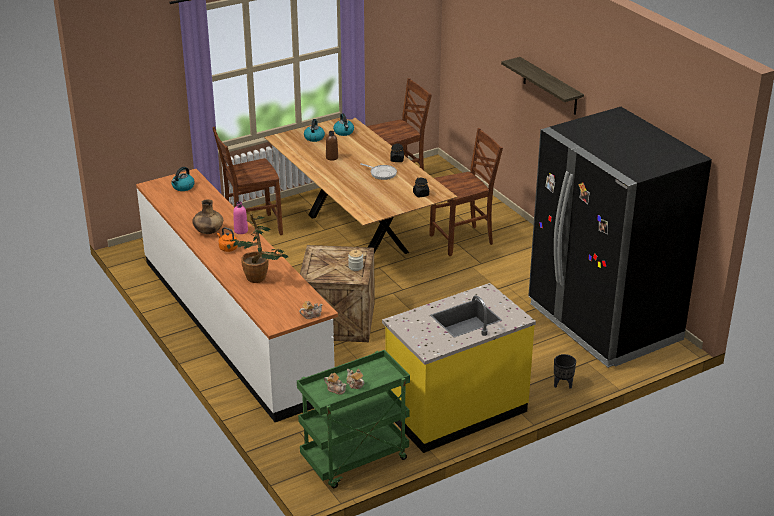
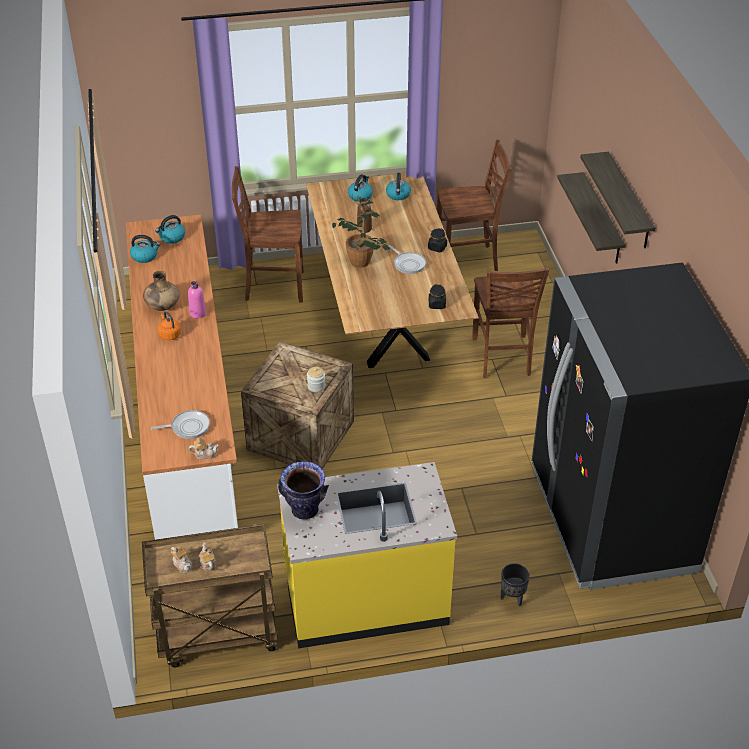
camera: 20 degrees right, 10 degrees up
potted plant [227,214,289,283] -> potted plant moved to [332,196,390,268]
green cart [297,350,410,488] -> brown cart [142,524,278,667]
brown chair [429,128,503,256] -> brown chair turned 90 degrees clockwise [472,268,549,378]
none -> kettle [130,235,160,263]
none -> frying pan [150,410,210,439]
none -> vase [278,461,329,520]
none -> shelf [557,172,625,264]

